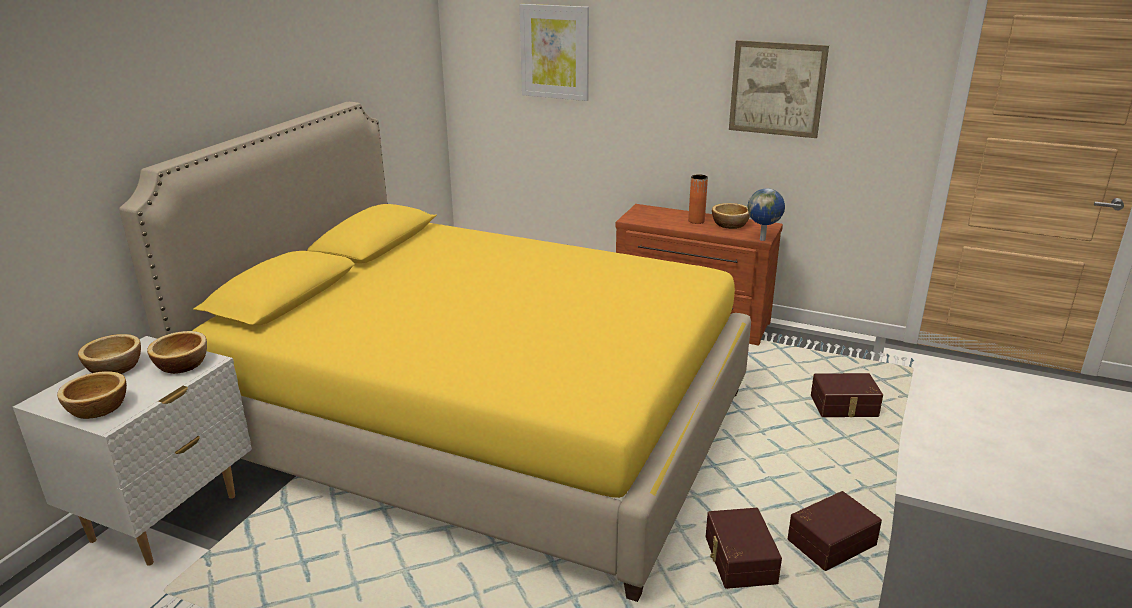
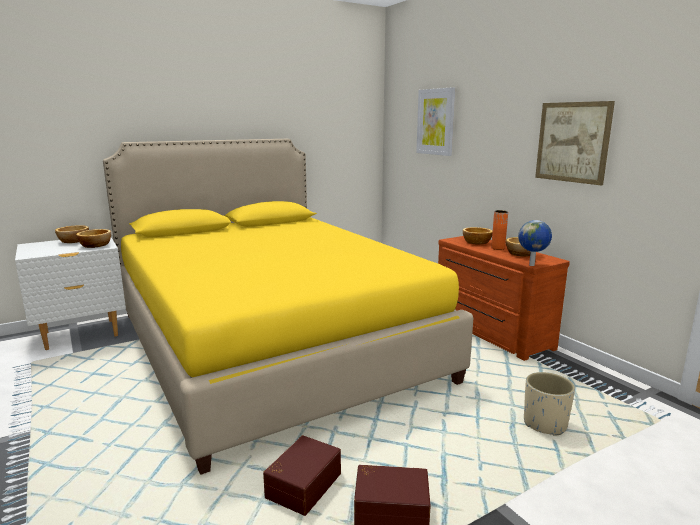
camera: 35 degrees right, 10 degrees down
bowl [57,371,127,419] -> bowl moved to [463,227,493,245]
brown storage box [811,373,883,417] -> beige planter [524,372,575,436]

